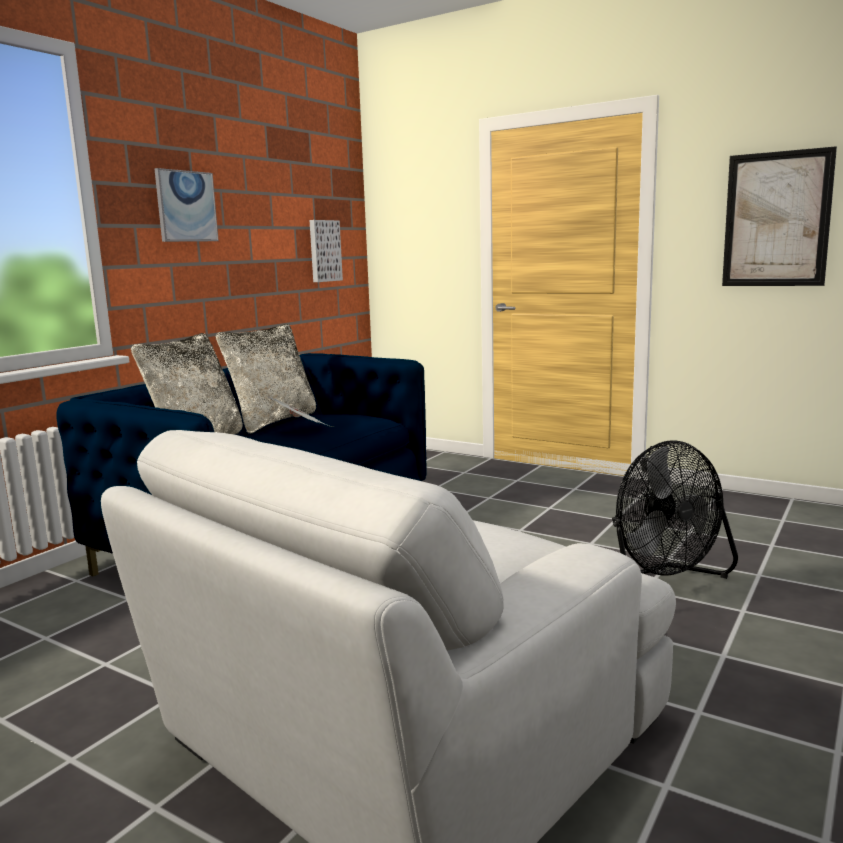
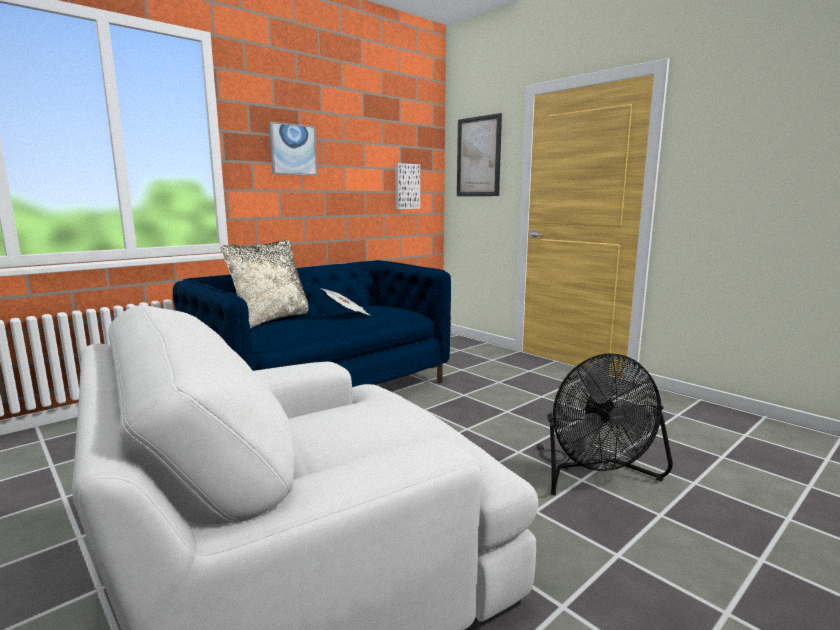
camera: 15 degrees right, 0 degrees up
beige pillow [215,324,316,433] -> none
picture [722,146,837,286] -> picture moved to [457,113,502,196]

